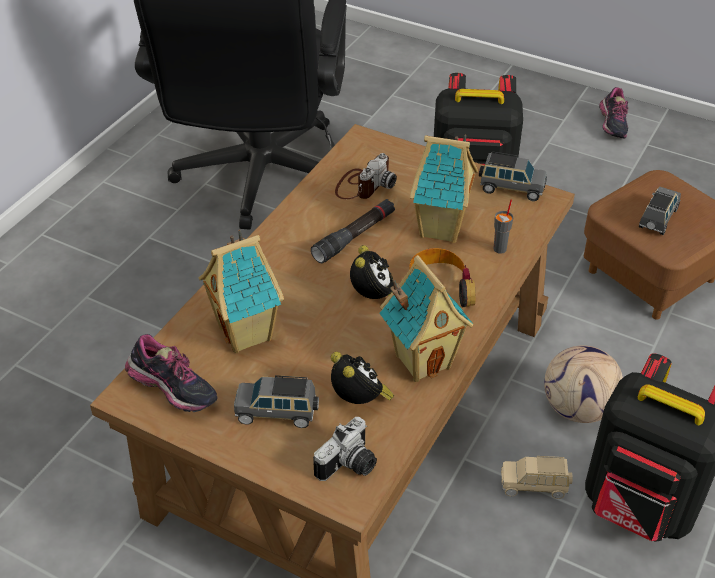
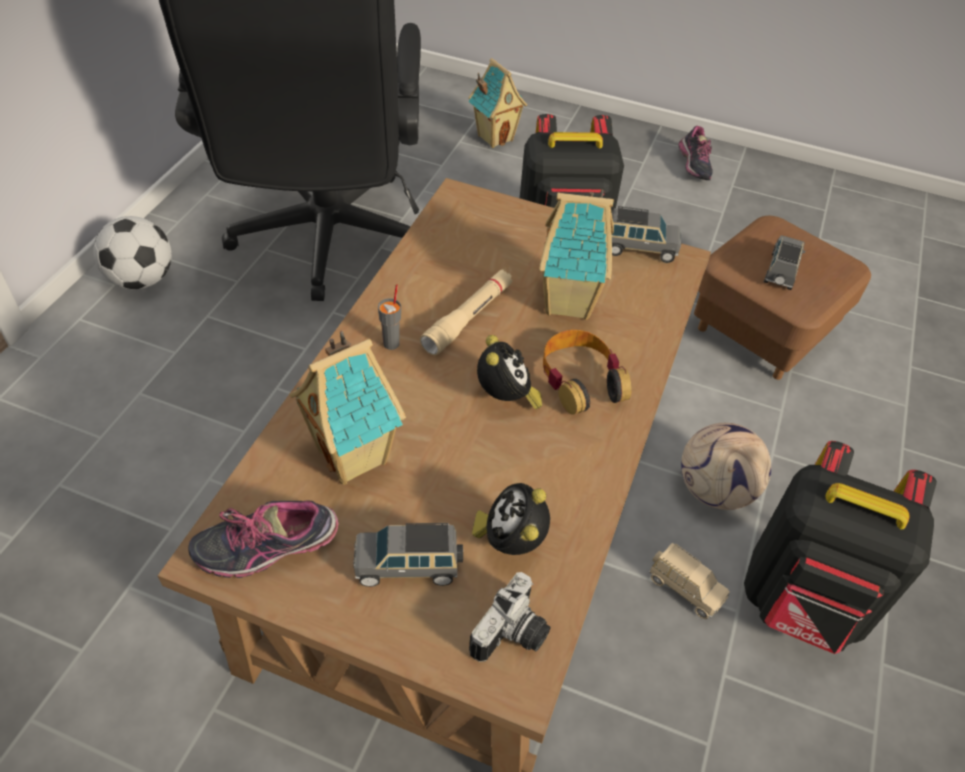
camera: 10 degrees left, 5 degrees up
shoe [125,334,218,412] -> shoe turned 135 degrees clockwise [188,501,339,578]
black flashlight [311,199,395,263] -> beige flashlight [420,270,513,355]
alarm clock [331,352,394,404] -> alarm clock turned 135 degrees counterclockwise [472,483,550,555]
camera [335,153,397,199] -> none
toy house [379,255,473,382] -> toy house moved to [468,58,527,148]
grey cup [493,199,513,254] -> grey cup moved to [378,284,401,350]
beige toy car [501,456,573,499] -> beige toy car turned 135 degrees counterclockwise [650,543,730,619]
none -> football [93,216,172,290]

